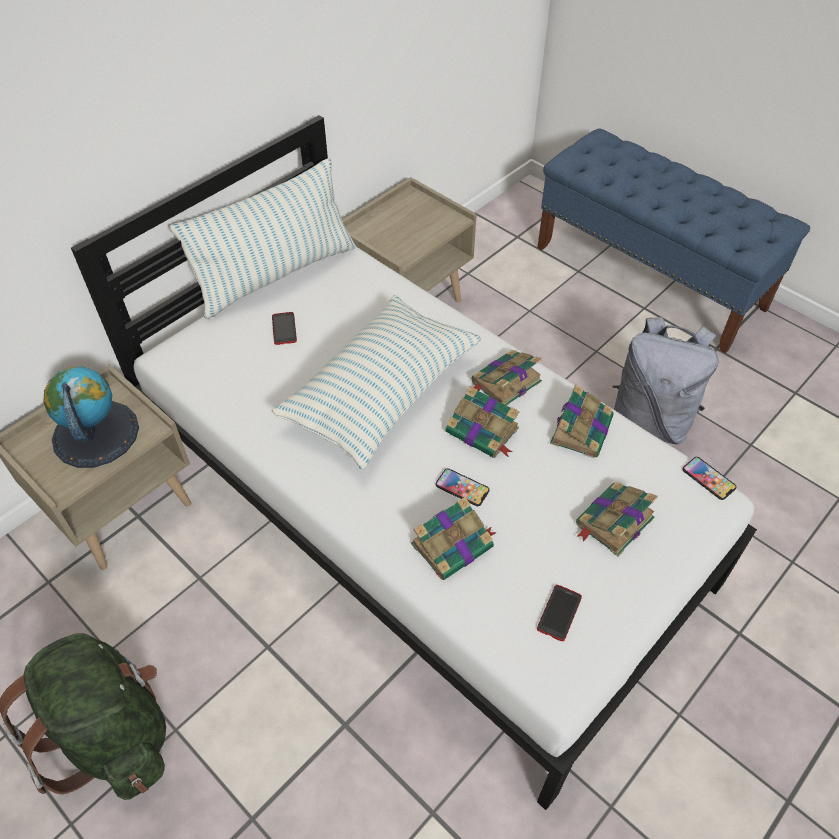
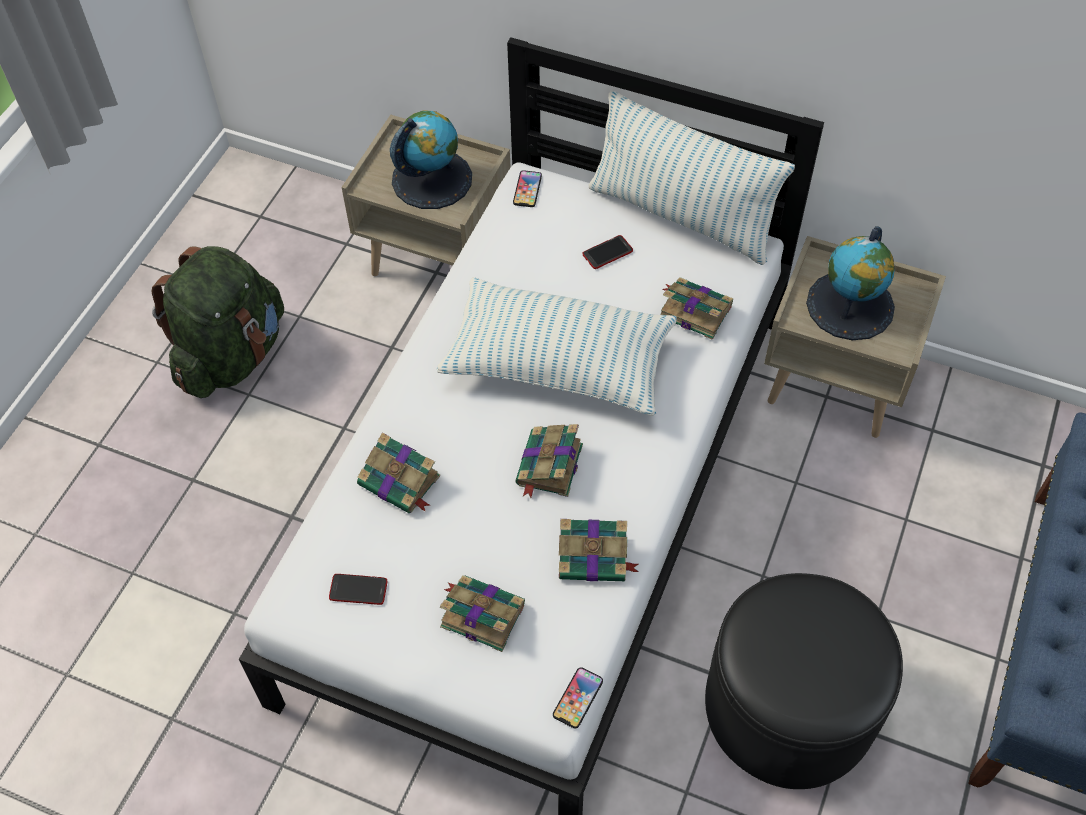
camera: 70 degrees right, 5 degrees up
phone [436,468,489,506] -> phone moved to [513,170,542,207]
book [472,350,542,406] -> book moved to [660,277,733,340]
grey backpack [612,317,719,444] -> black ottoman [705,573,903,789]
none -> globe [806,226,895,340]

